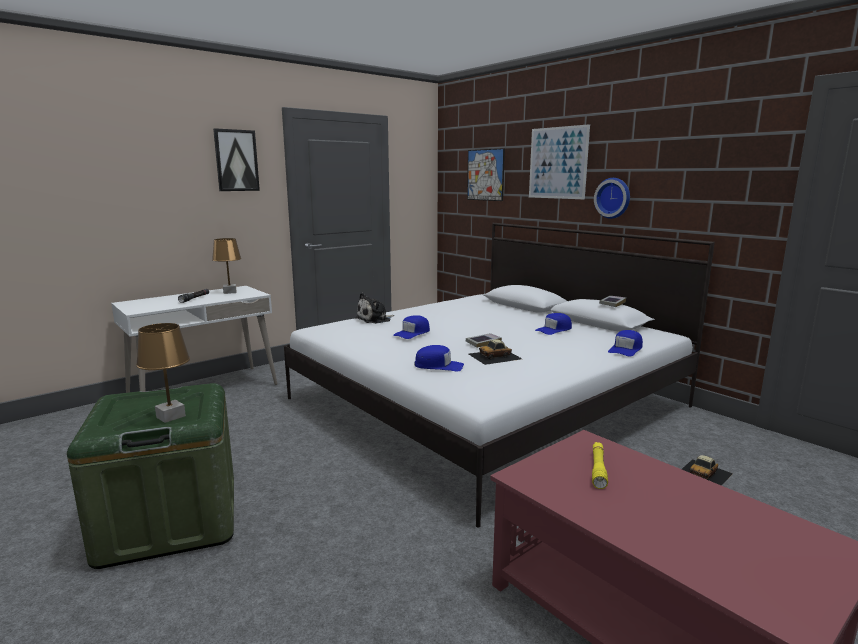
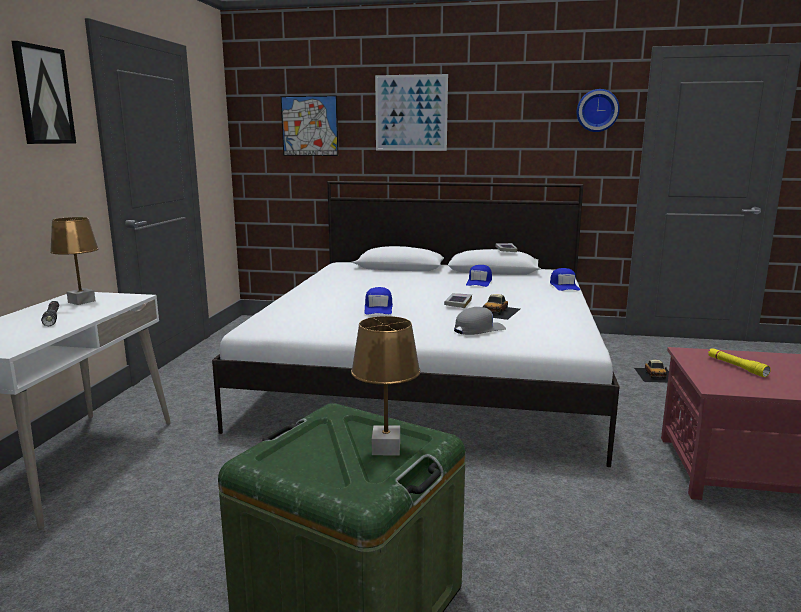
camera: 40 degrees left, 0 degrees up
plush toy [355,292,394,324] -> none
blue cap [414,345,464,371] -> grey cap [454,307,506,335]
wall clock [594,178,630,219] -> wall clock moved to [577,89,620,132]

